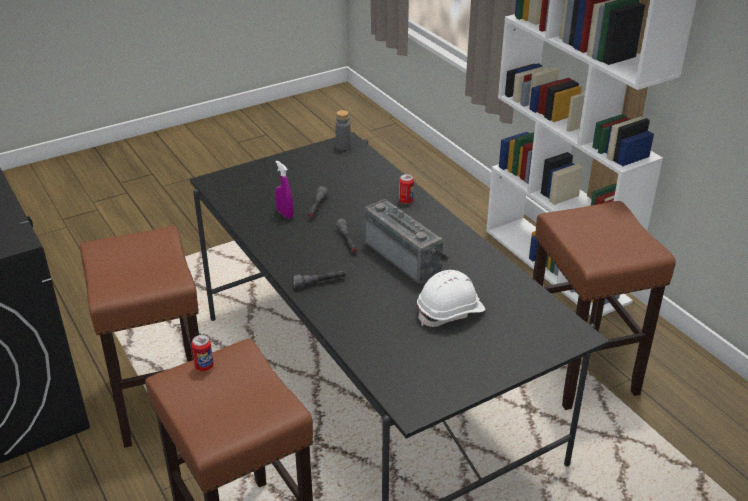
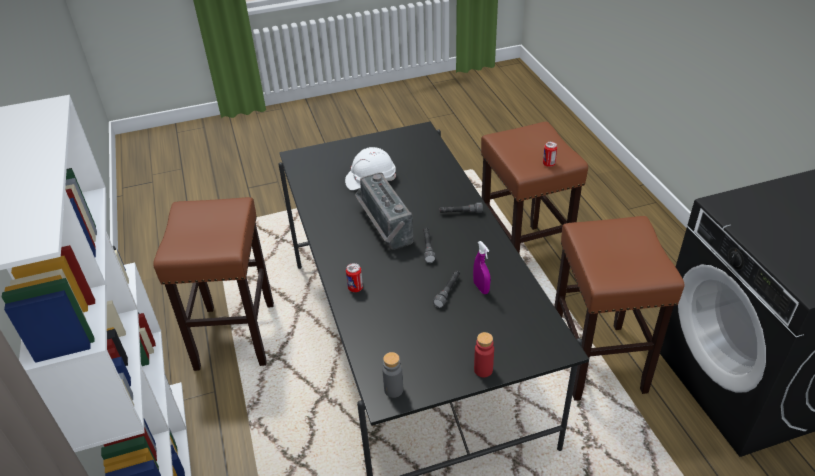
camera: 165 degrees left, 5 degrees up
none -> red bottle [474,332,494,377]

